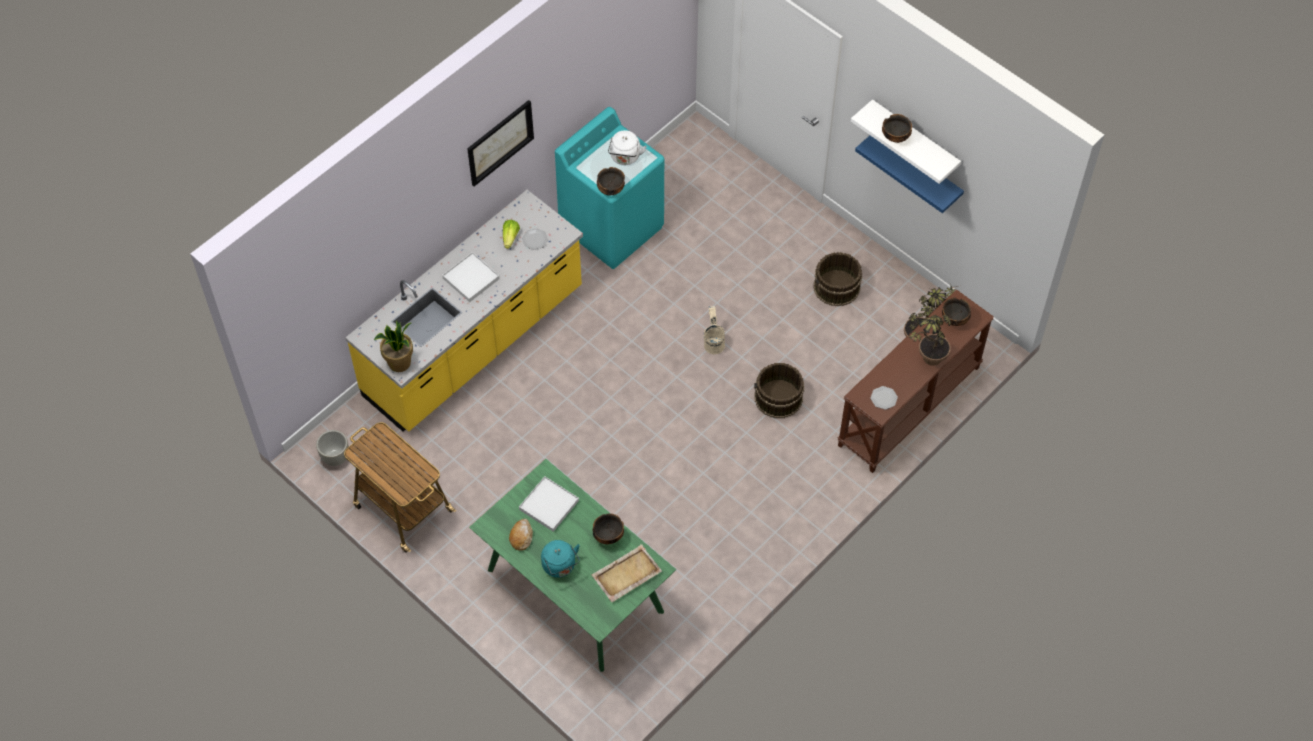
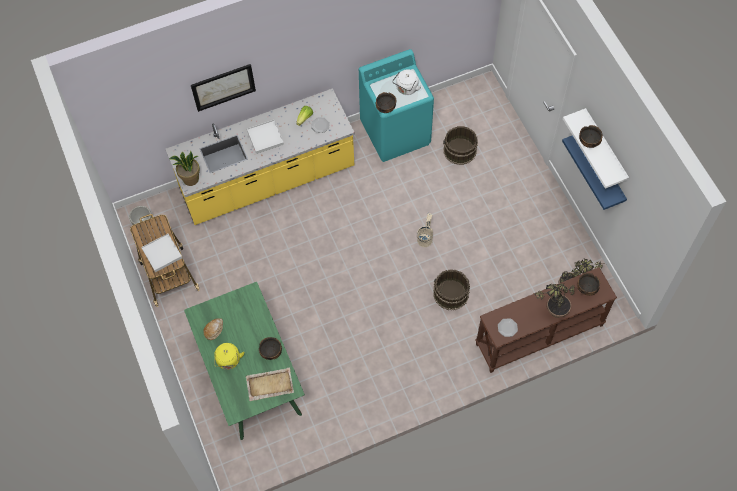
camera: 25 degrees right, 5 degrees up
picture [467,100,534,186] -> picture moved to [191,64,256,112]
white tray [519,476,579,532] -> white tray moved to [141,234,182,272]
turquoise kettle [541,540,580,578] -> yellow kettle [214,343,244,370]
brown bucket [813,252,862,306] -> brown bucket moved to [443,126,478,165]

